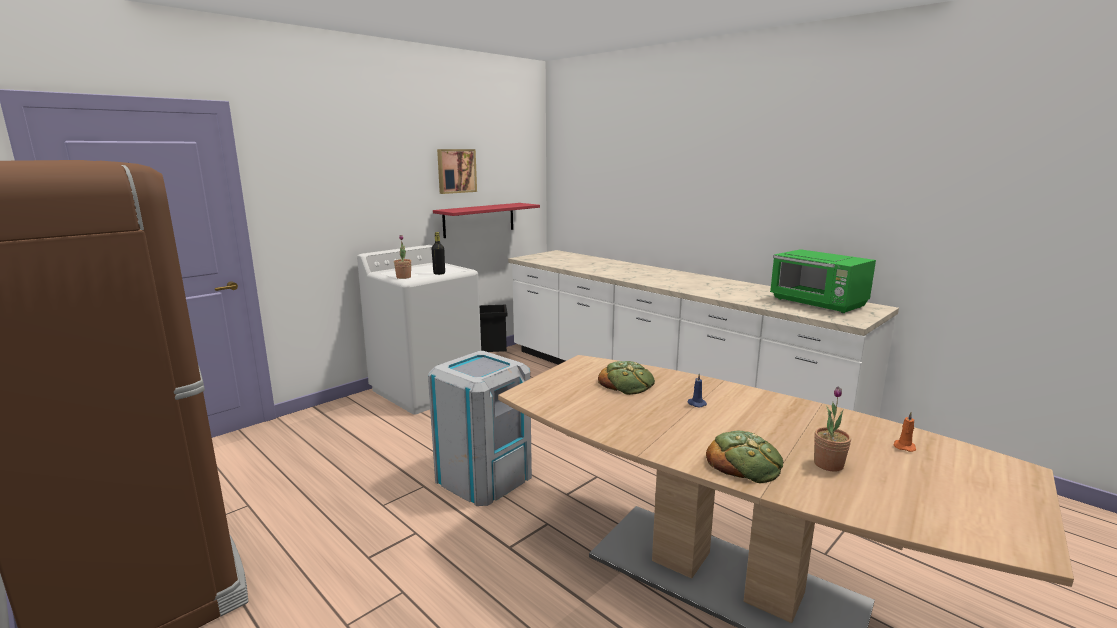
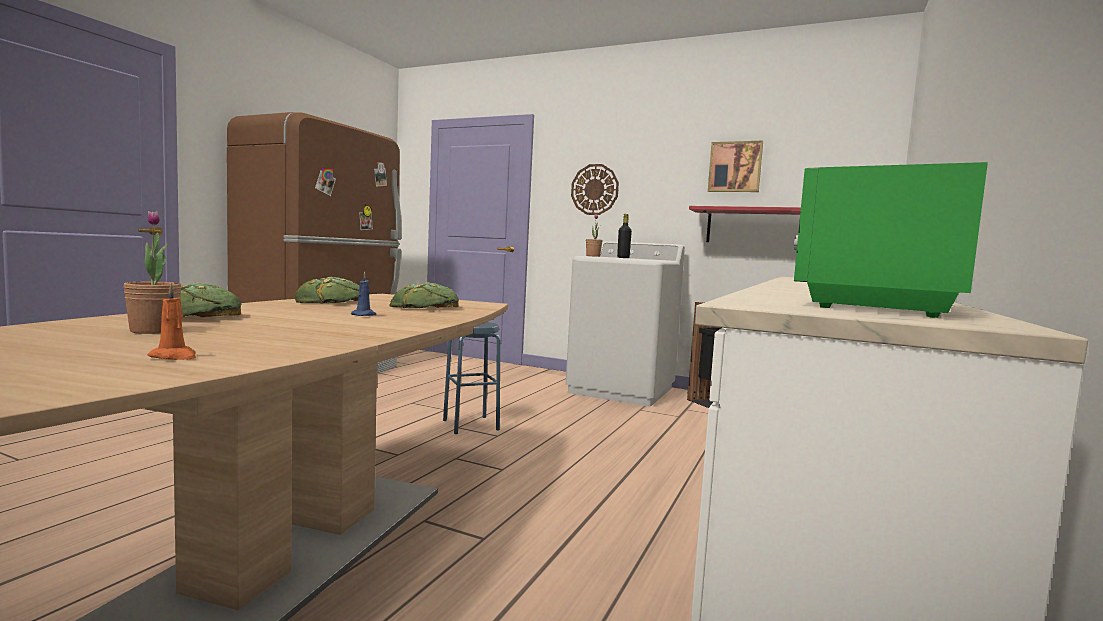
camera: 70 degrees right, 10 degrees down
grey trash can [428,351,532,506] -> blue stool [443,322,500,434]
none -> bread [295,277,359,304]
none -> wall clock [571,164,619,215]

